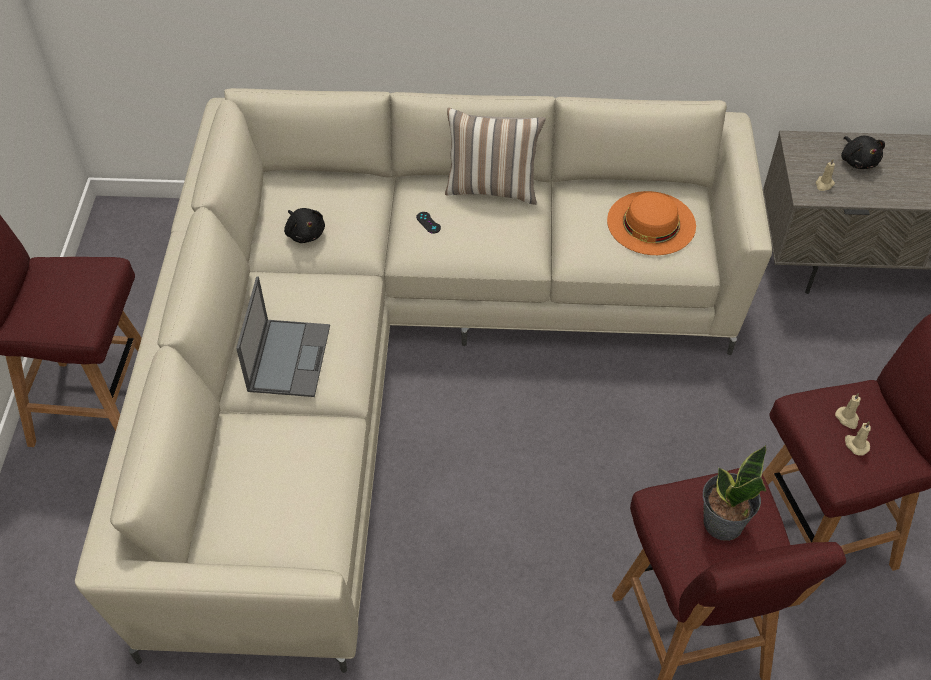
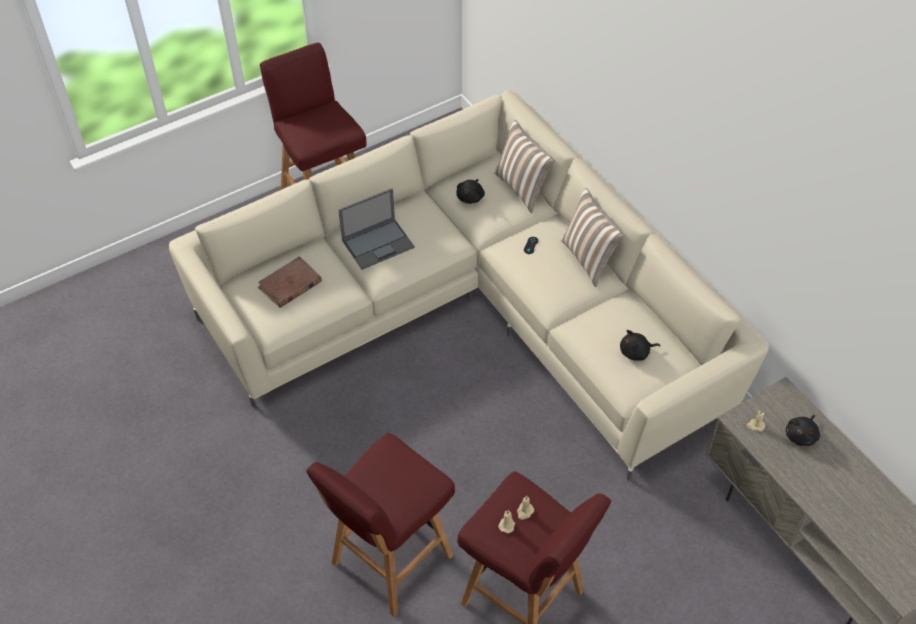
camera: 55 degrees right, 0 degrees up
orange hat [607,191,696,255] -> black plush toy [620,330,660,361]
potted plant [703,445,766,541] -> none
none -> brown book [258,256,322,308]
none -> pillow [494,120,555,213]

